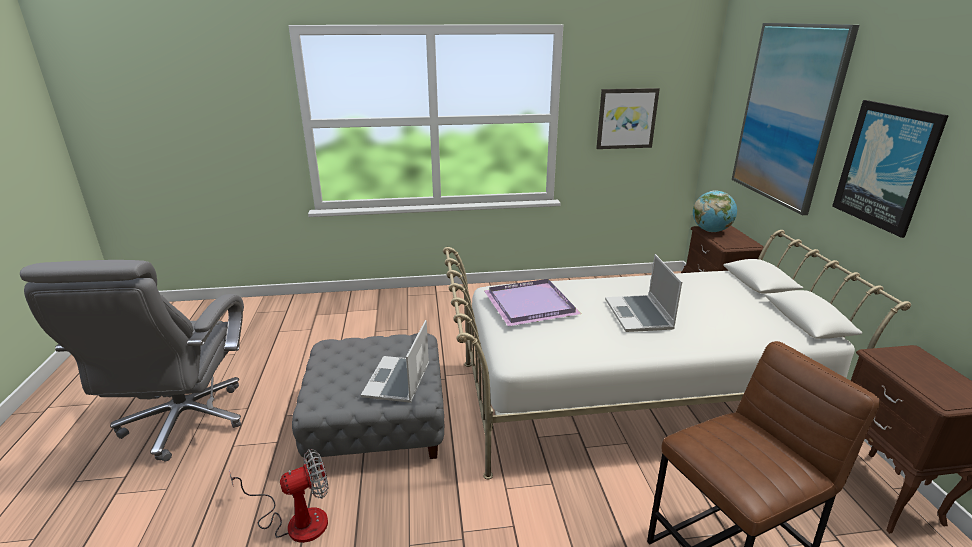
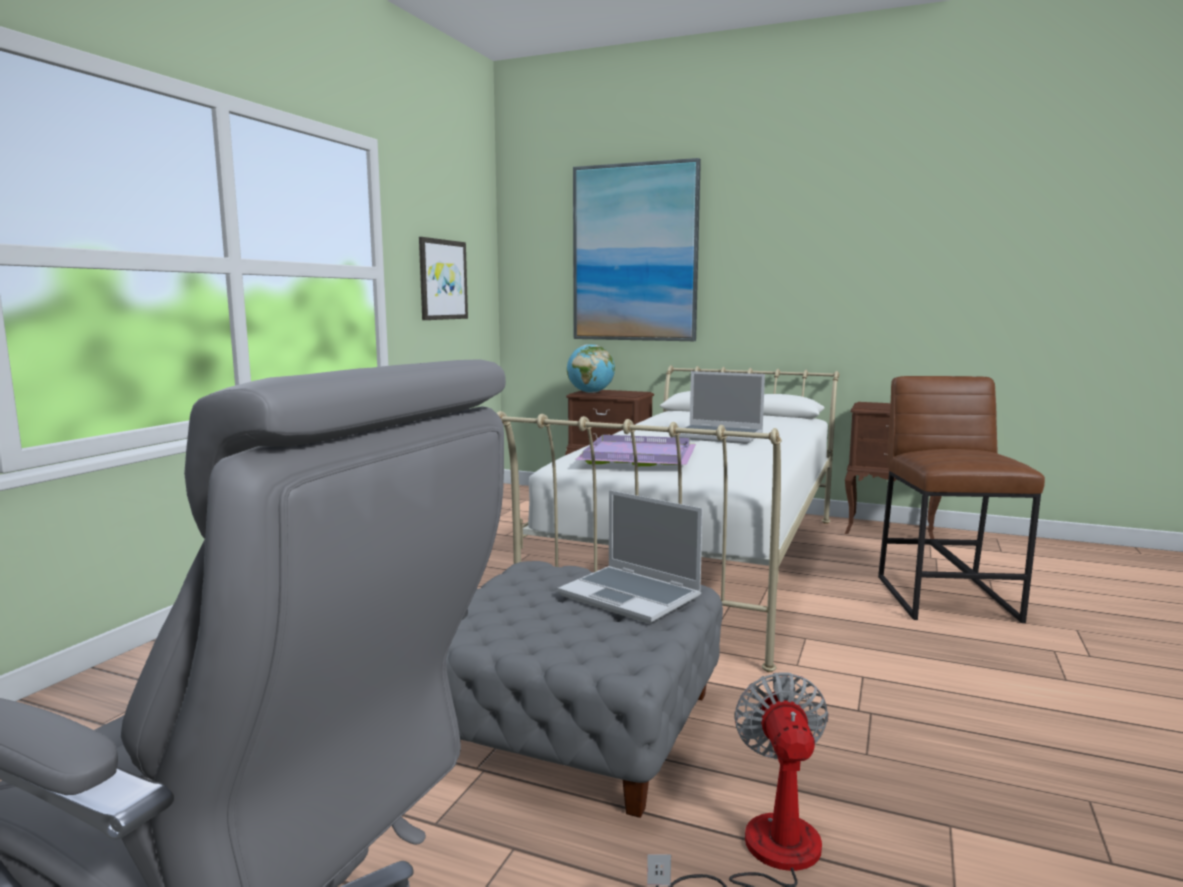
camera: 60 degrees left, 15 degrees down
picture [832,100,949,238] -> none

